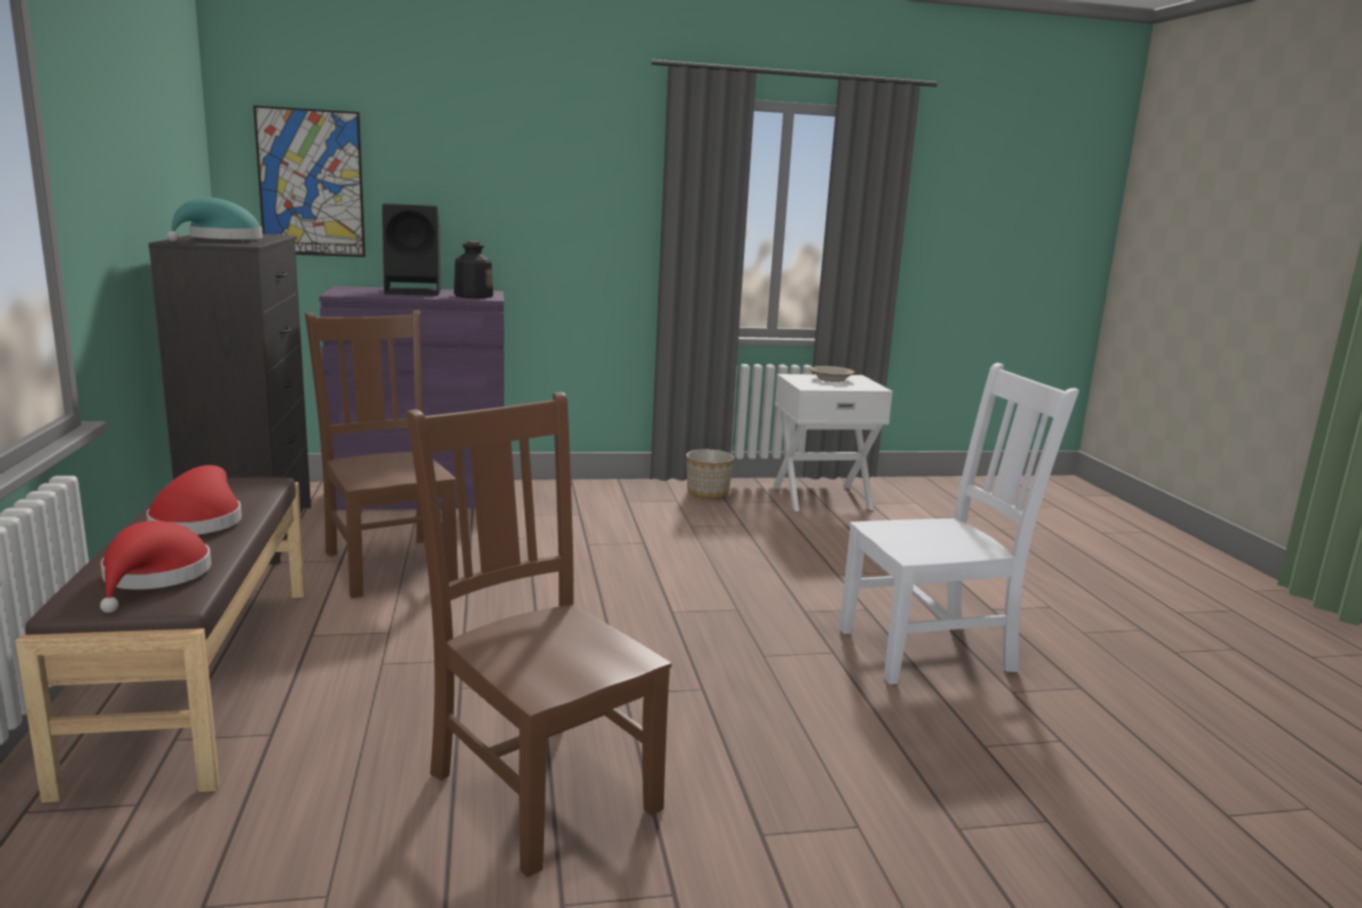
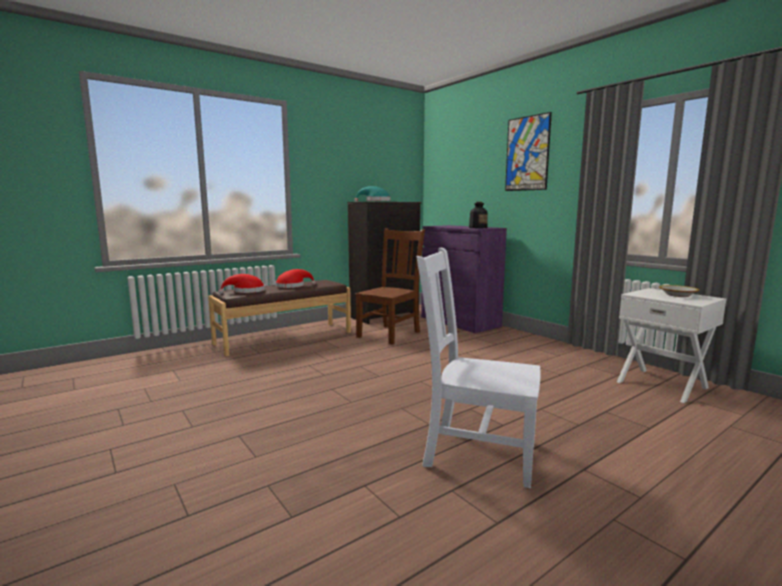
camera: 65 degrees right, 5 degrees down
picture [253,105,366,257] -> picture moved to [505,112,552,191]
black speaker [382,204,441,296] -> none
brown chair [406,392,672,878] -> none
planter [686,449,734,499] -> none
white chair [839,363,1079,684] -> white chair turned 150 degrees clockwise [417,248,540,488]

